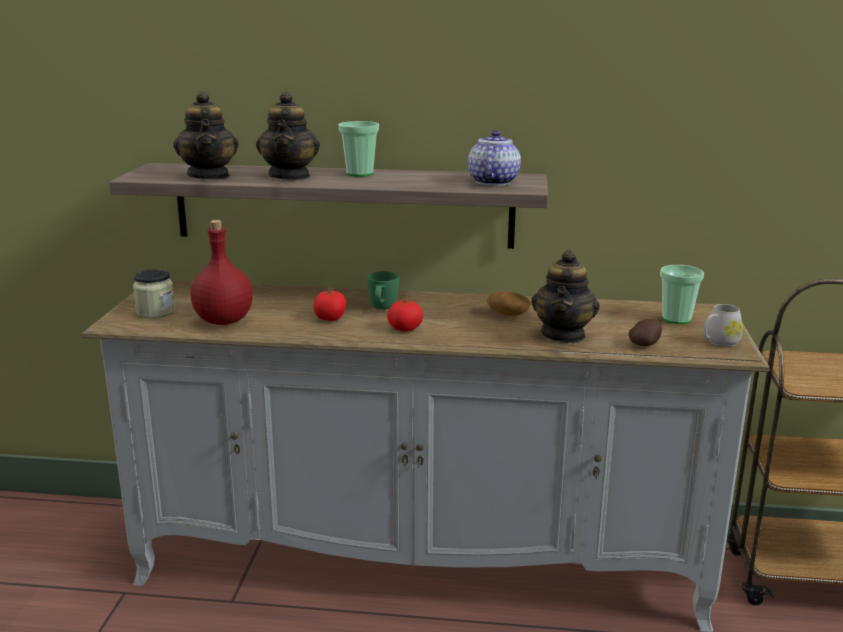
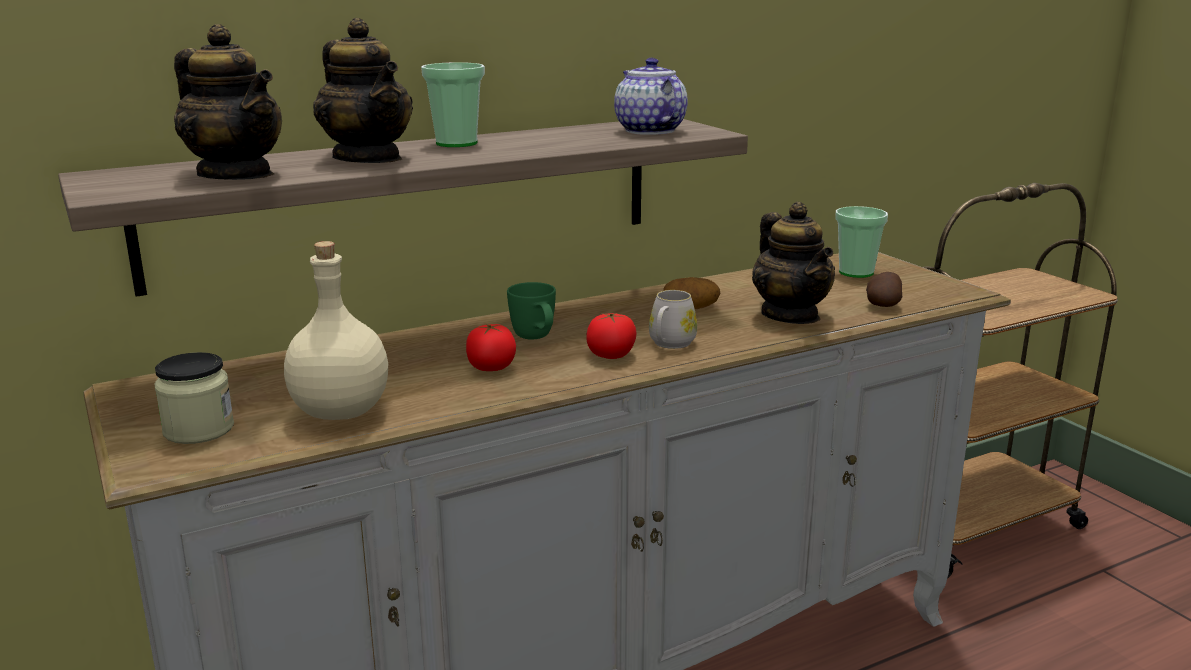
camera: 35 degrees left, 0 degrees up
red bottle [191,220,253,325] -> beige bottle [284,241,388,420]
white mug [703,304,743,347] -> white mug moved to [649,290,697,349]

